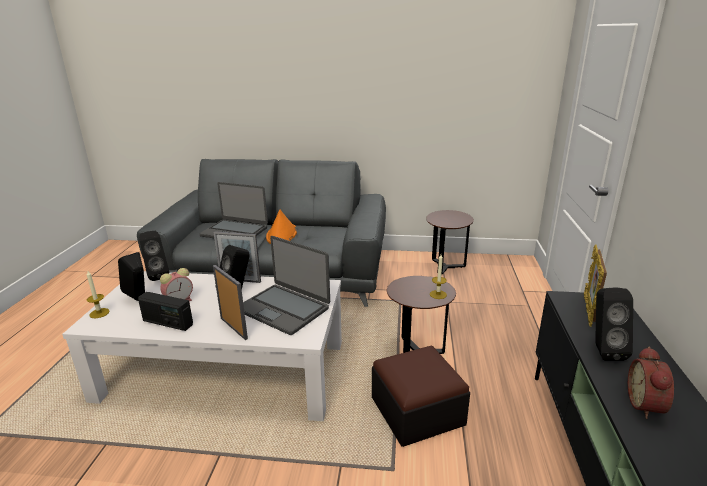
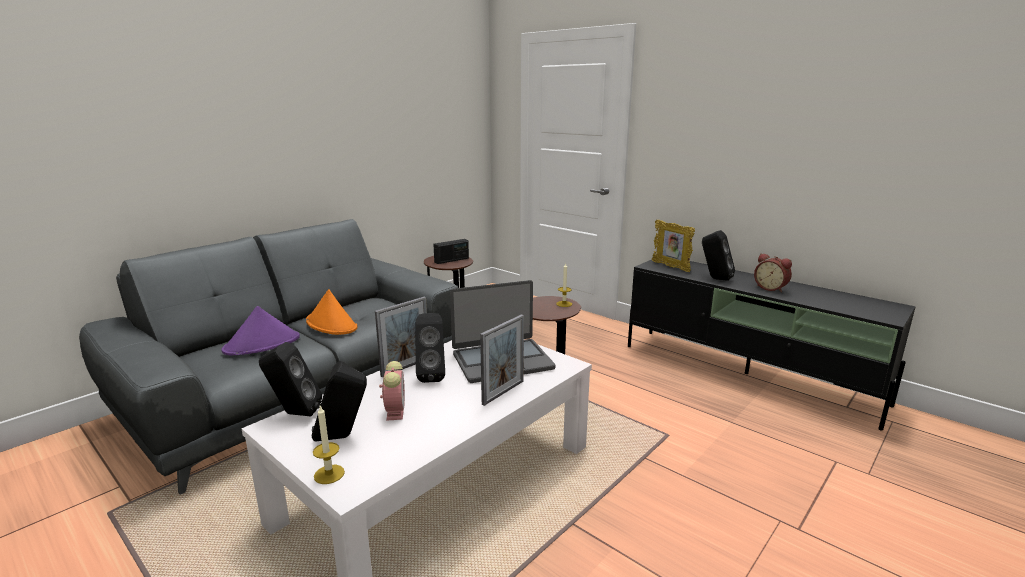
camera: 55 degrees left, 5 degrees down
radio [138,292,193,331] -> radio moved to [433,239,469,264]
laptop [200,182,268,238] -> purple hat [221,306,300,355]
picture frame [213,265,248,340] -> picture frame turned 135 degrees clockwise [480,314,524,406]
ottoman [372,346,470,447] -> none

